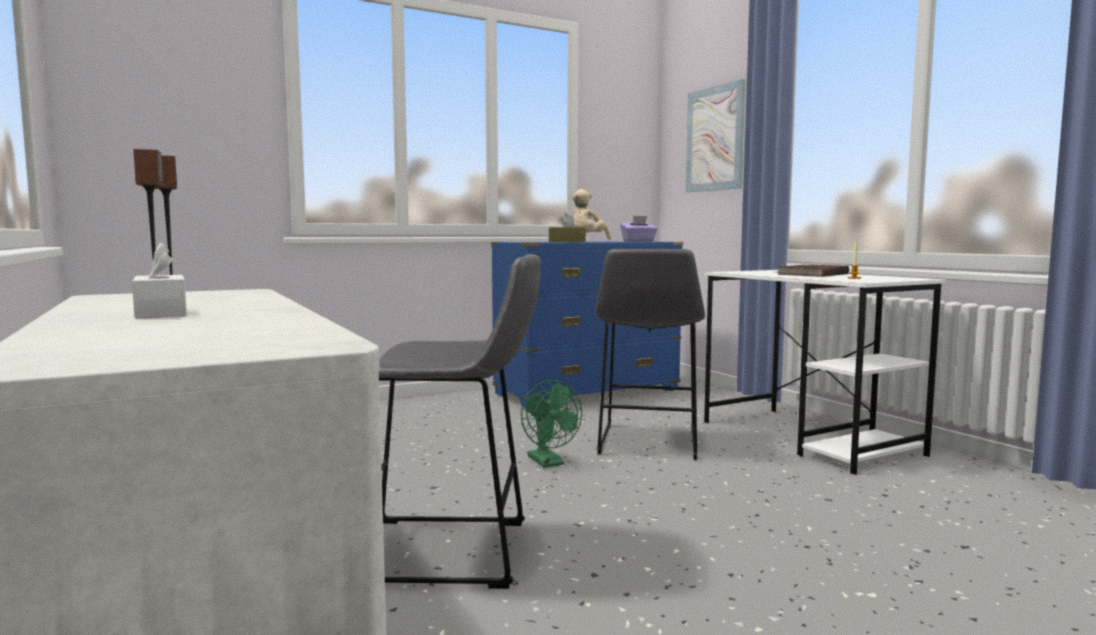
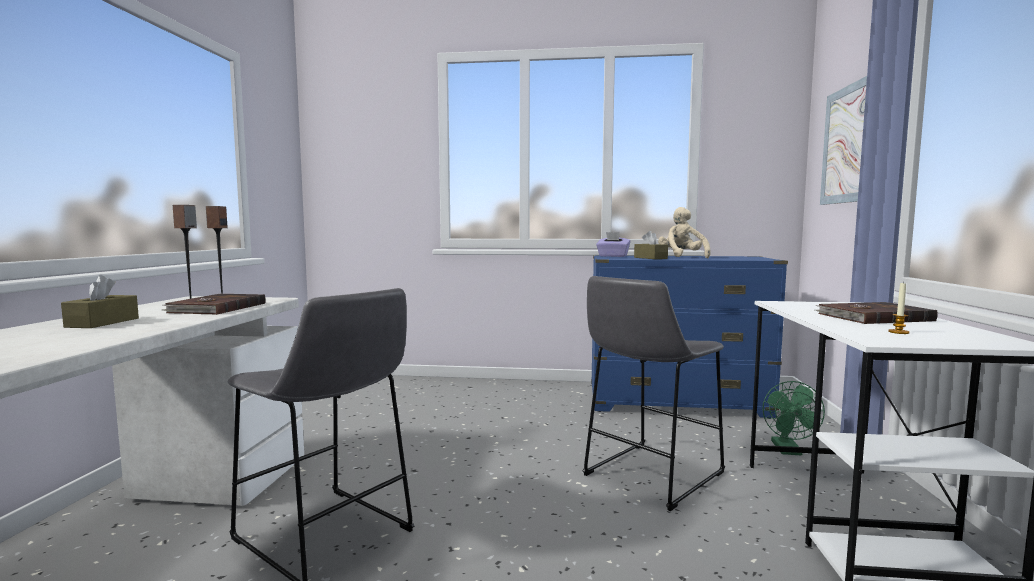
camera: 35 degrees right, 0 degrees up
white tissue box [132,242,187,319] -> brown tissue box [61,275,139,328]
green fan [521,380,582,468] -> green fan moved to [762,381,825,455]
beige plush toy [572,189,611,240] -> beige plush toy turned 105 degrees clockwise [658,207,711,258]
purple tissue box [620,216,657,242] -> purple tissue box moved to [596,232,631,257]
none -> brown book [162,294,266,315]

